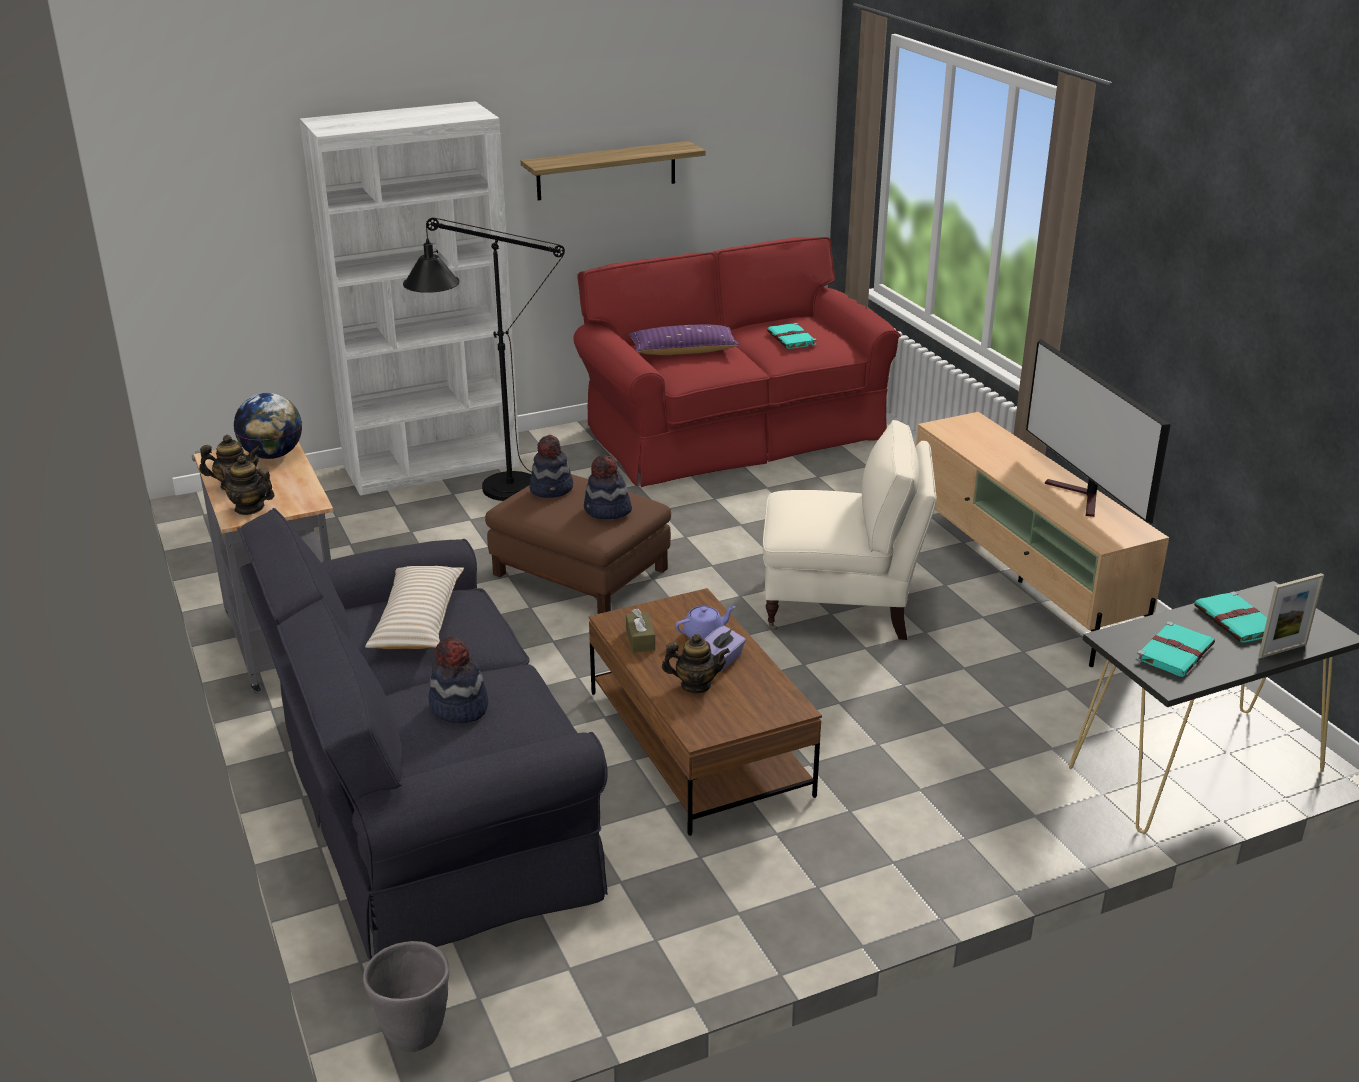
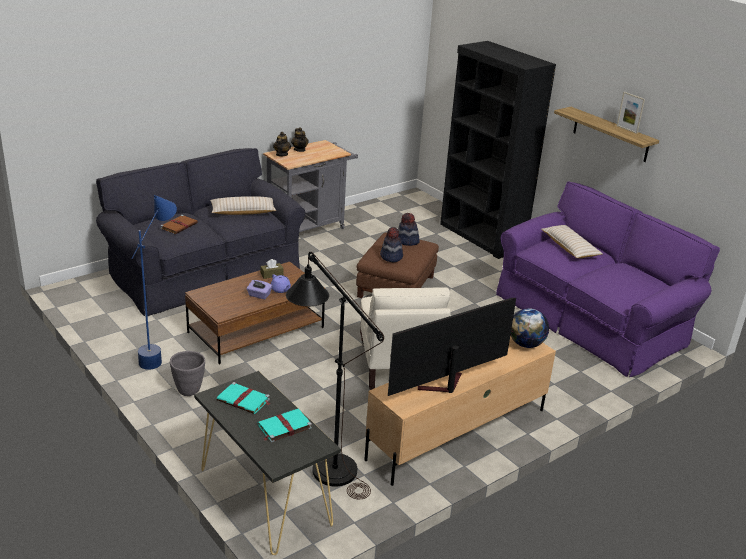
camera: 75 degrees right, 0 degrees up
globe [234,393,302,459] -> globe moved to [511,308,549,348]
white bookcase [300,101,520,496] -> black bookcase [440,41,556,259]
grey planter [363,941,449,1052] -> grey planter moved to [170,351,205,396]
black floor lamp [403,217,565,501] -> black floor lamp moved to [286,252,384,499]
hat [428,636,488,723] -> brown book [160,215,198,234]
red sofa [573,237,901,487] -> purple sofa [496,182,720,377]
purple pillow [629,324,740,355] -> beige pillow [541,225,603,258]
teapot [662,634,730,693] -> none
turquoise book [767,323,817,349] -> none
picture frame [1258,573,1324,658] -> picture frame moved to [617,92,645,134]
none -> blue floor lamp [131,195,177,370]

